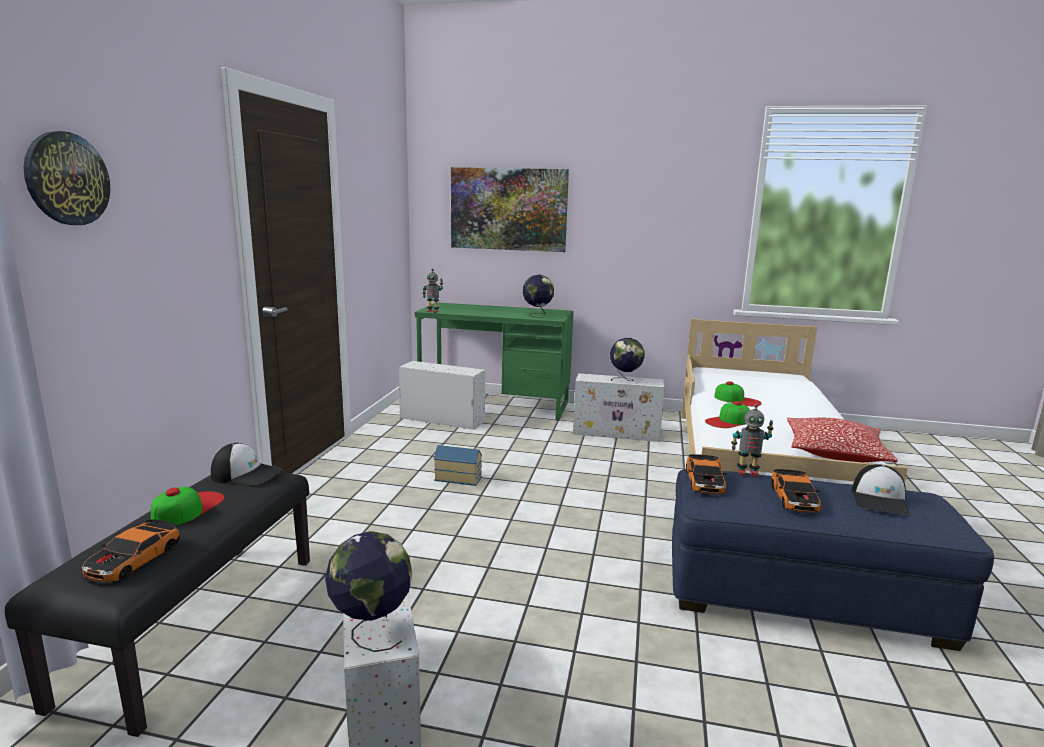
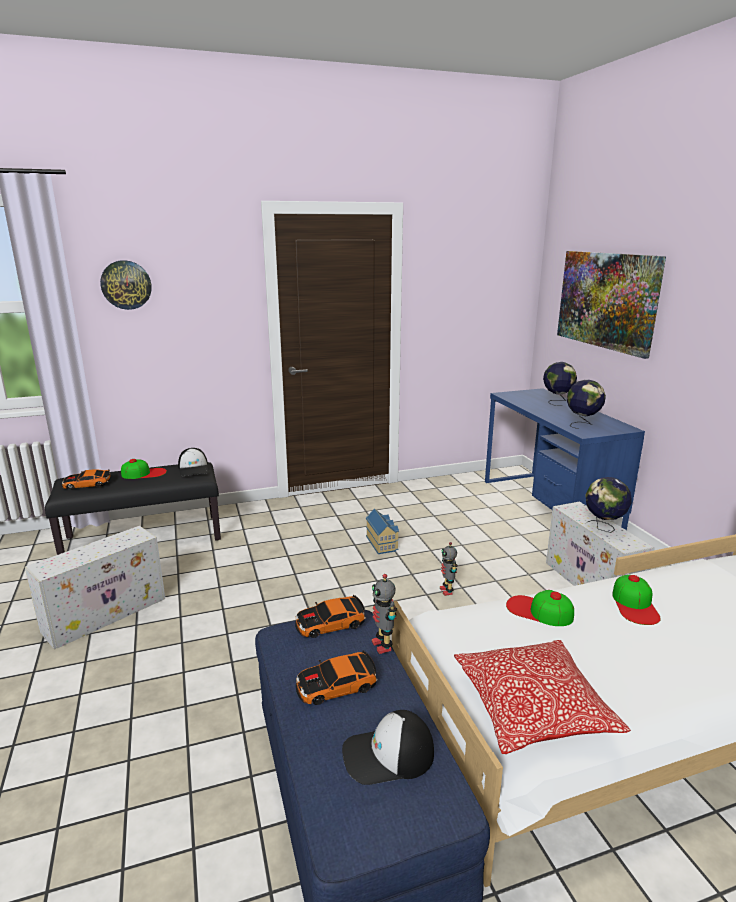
camera: 60 degrees right, 5 degrees up
globe [325,531,412,652] -> globe moved to [543,362,577,406]
white storage box [398,361,485,430] -> none
green desk [415,303,573,421] -> blue desk [485,388,645,530]
toy robot [423,269,443,312] -> toy robot moved to [440,542,457,596]

